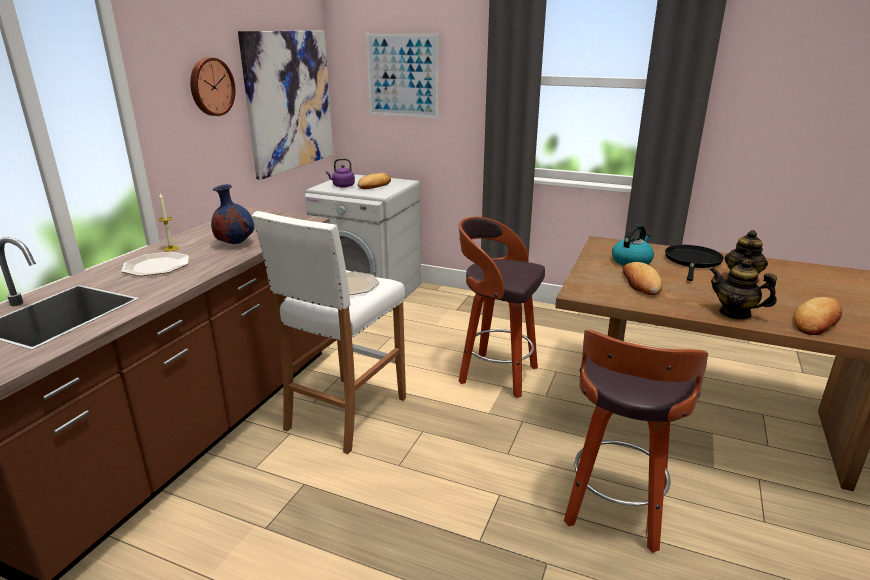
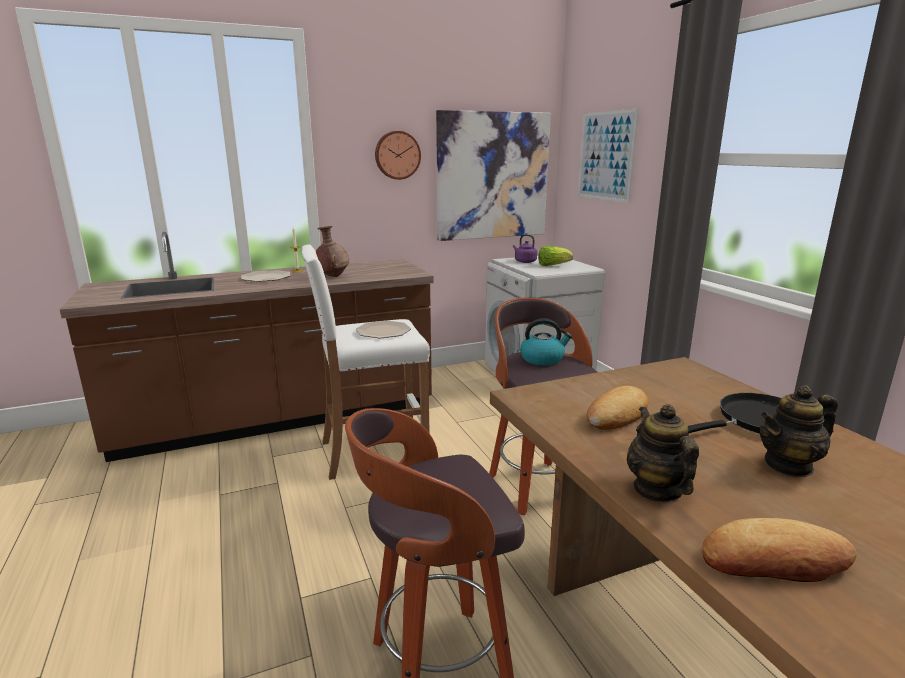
camera: 45 degrees right, 5 degrees down
blue vase [211,184,254,244] -> brown vase [316,226,349,277]
bread [358,173,391,189] -> lettuce [538,246,573,266]
kettle [612,225,654,266] -> kettle moved to [520,318,572,366]

